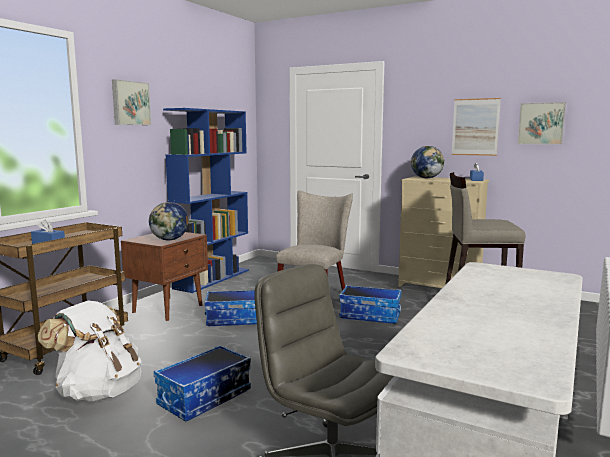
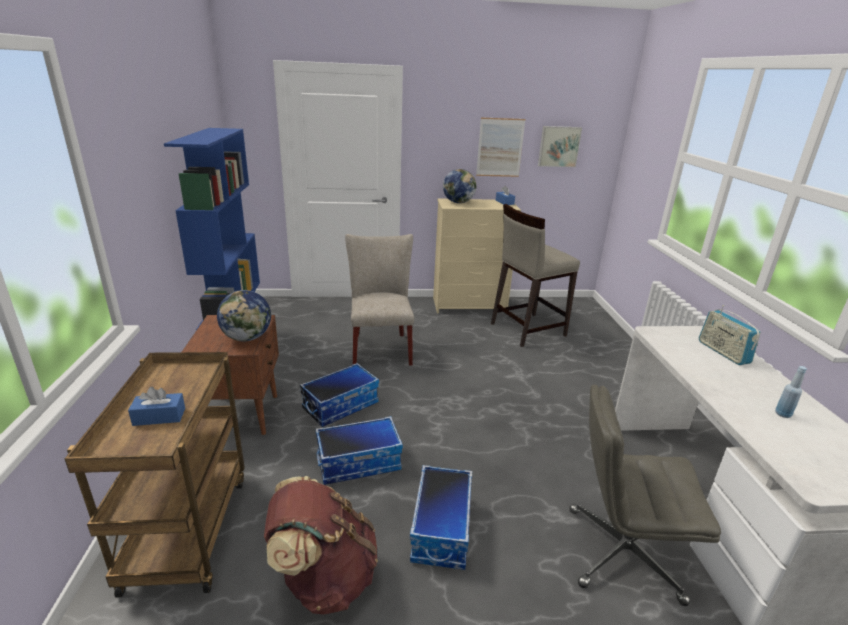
camera: 35 degrees left, 15 degrees up
white backpack [38,301,141,402] -> brown backpack [264,476,378,614]
picture [112,79,151,125] -> none
storage box [339,285,401,324] -> storage box moved to [316,416,403,485]
none -> radio [699,305,761,365]
none -> blue bottle [775,366,807,418]

